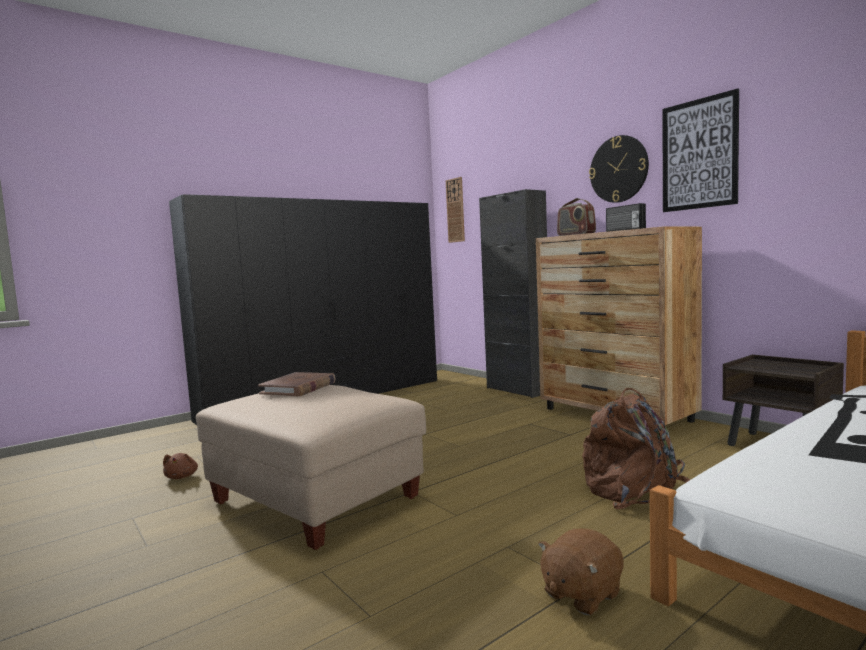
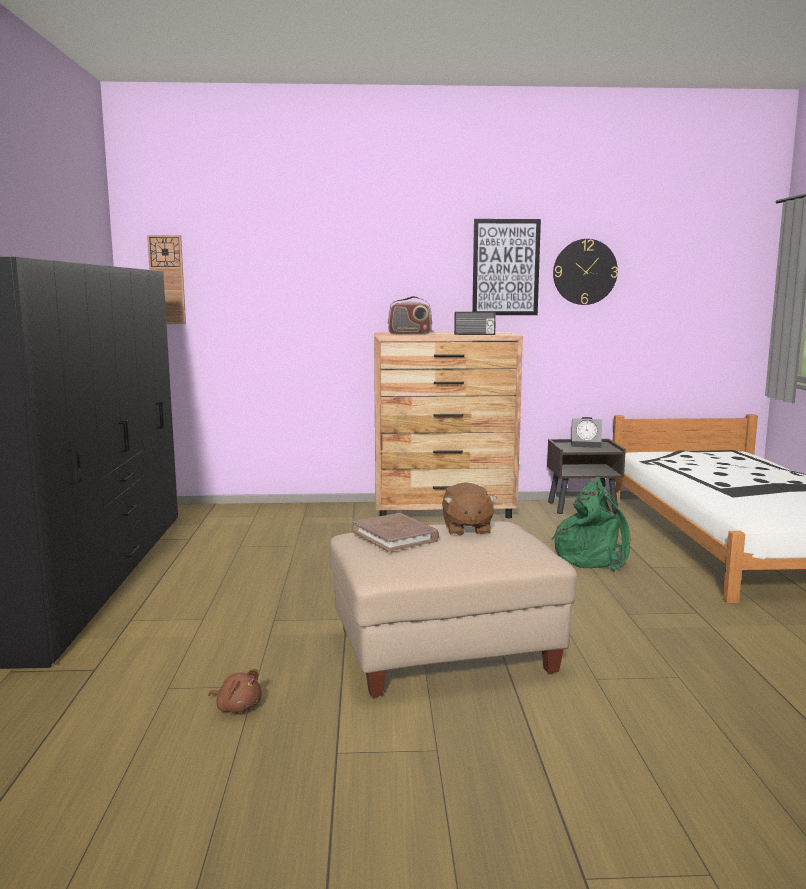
camera: 55 degrees left, 5 degrees up
black cabinet [479,189,547,398] -> none
brown plush toy [538,528,623,615] -> brown plush toy moved to [442,482,497,536]
brown backpack [582,388,690,509] -> green backpack [551,477,631,571]
wall clock [589,135,649,203] -> wall clock moved to [553,239,618,305]
none -> alarm clock [571,417,602,448]

